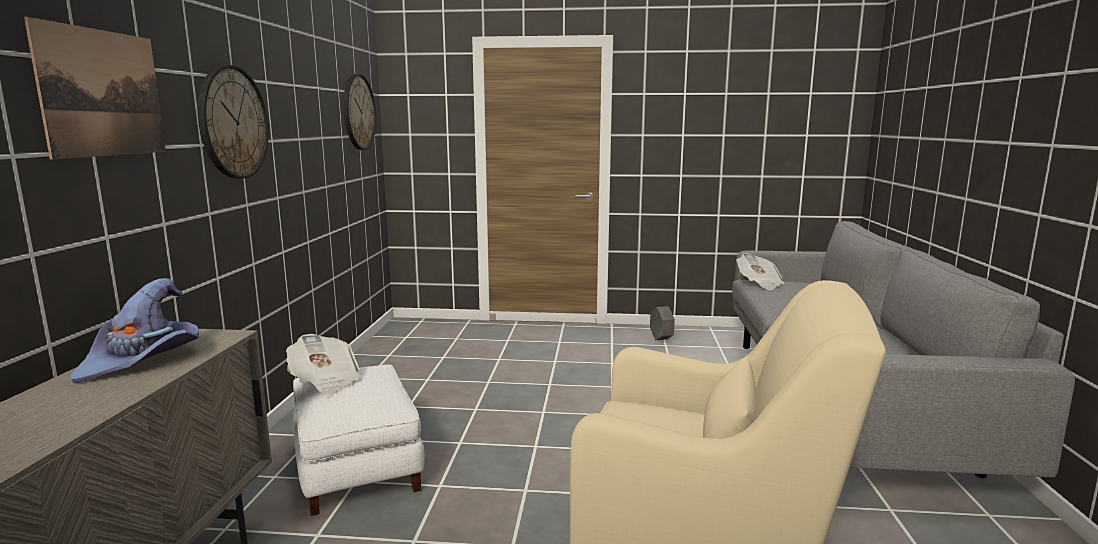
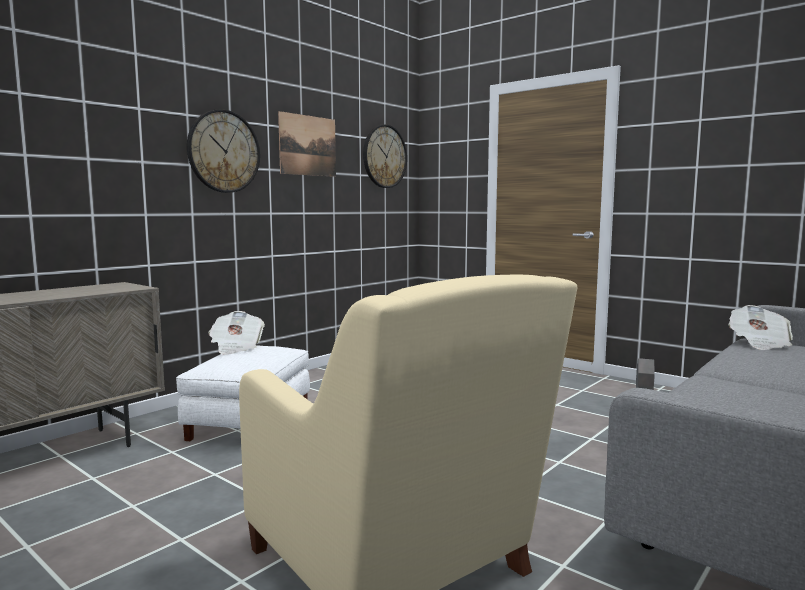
camera: 35 degrees right, 5 degrees down
picture [24,17,166,159] -> picture moved to [278,111,336,177]
purple hat [70,278,199,383] -> none

